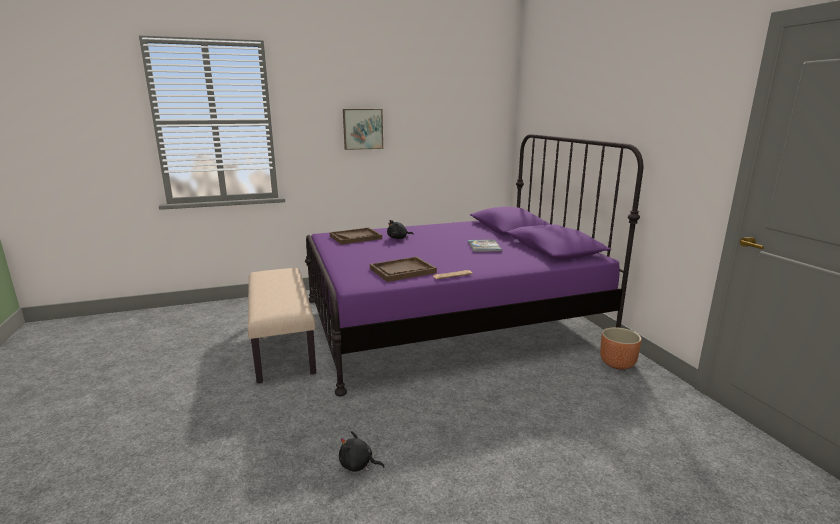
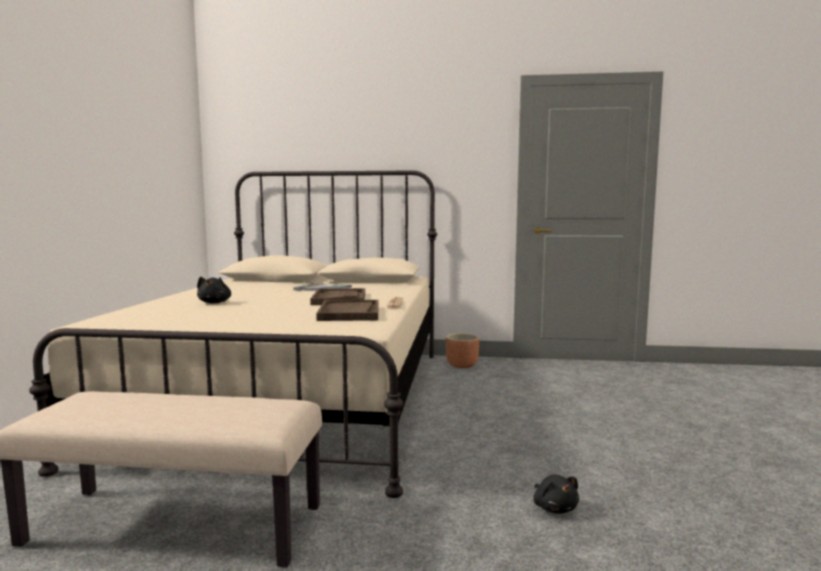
camera: 65 degrees left, 10 degrees down
purple bed [305,134,643,396] -> beige bed [29,170,437,498]
brown tray [330,228,382,245] -> brown tray moved to [310,288,365,305]
black plush toy [339,431,385,472] -> black plush toy turned 60 degrees counterclockwise [534,475,579,514]
picture [343,109,383,150] -> none

